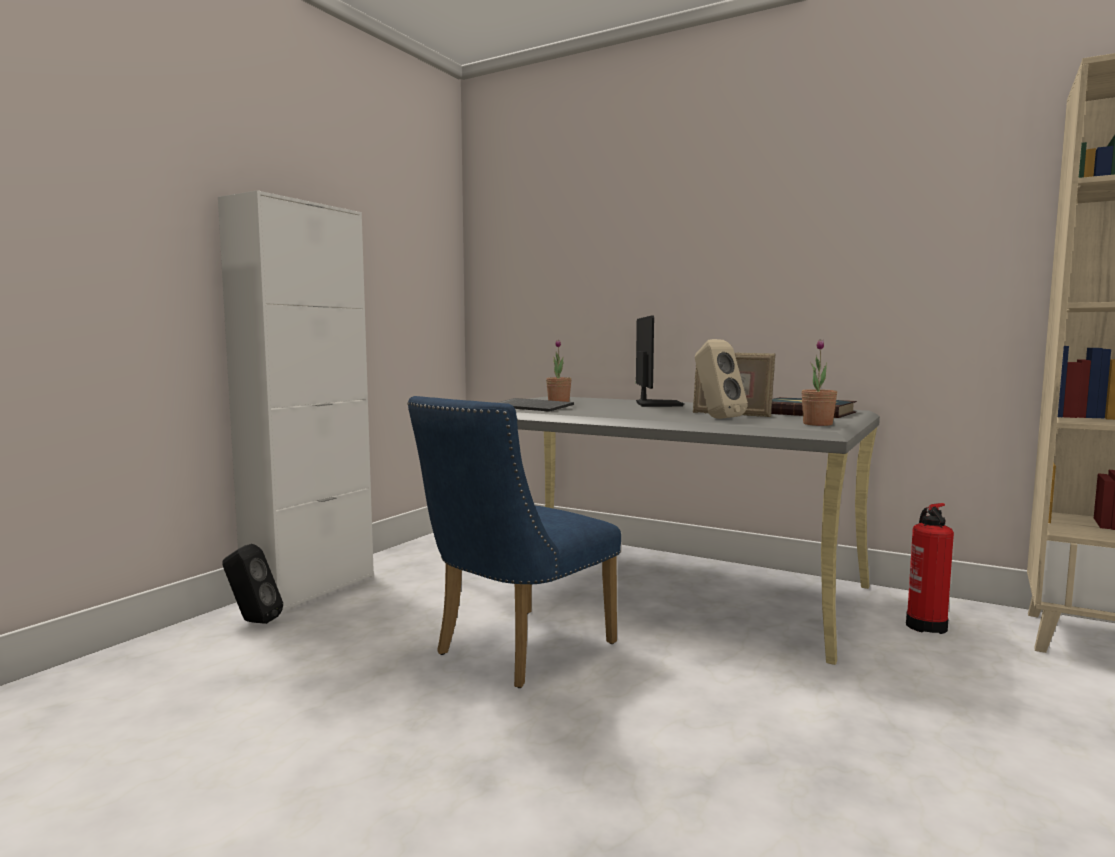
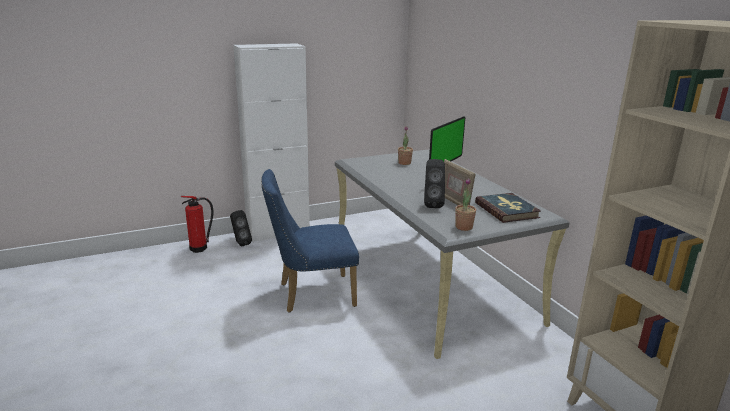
camera: 35 degrees right, 15 degrees up
keyboard [497,398,574,412] -> none
beige speaker [695,339,748,419] -> black speaker [424,159,445,208]
fire extinguisher [906,503,954,634] -> fire extinguisher moved to [181,196,213,253]

